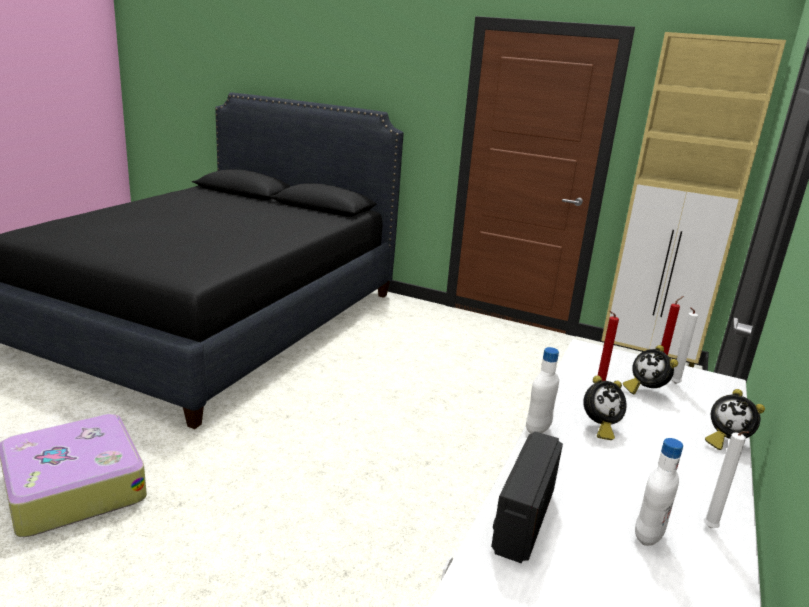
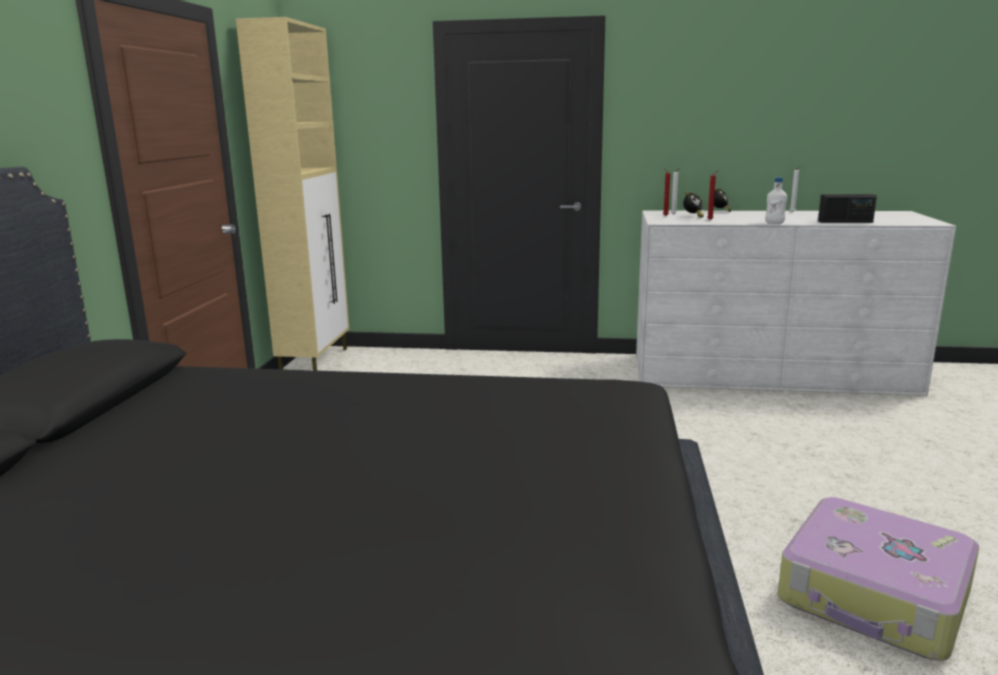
camera: 105 degrees left, 5 degrees down
alarm clock [583,375,626,440] -> none
white bottle [635,438,683,546] -> none

